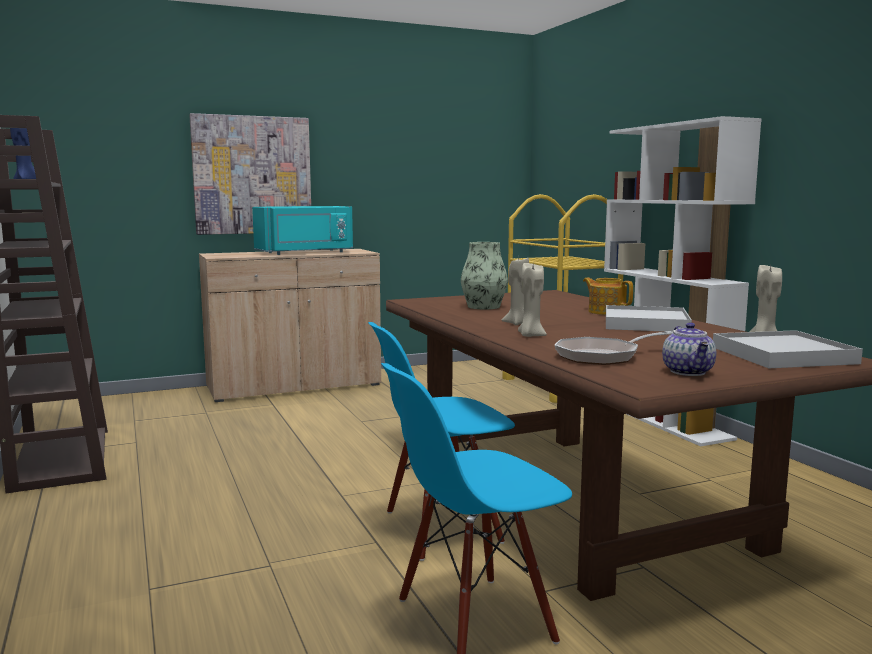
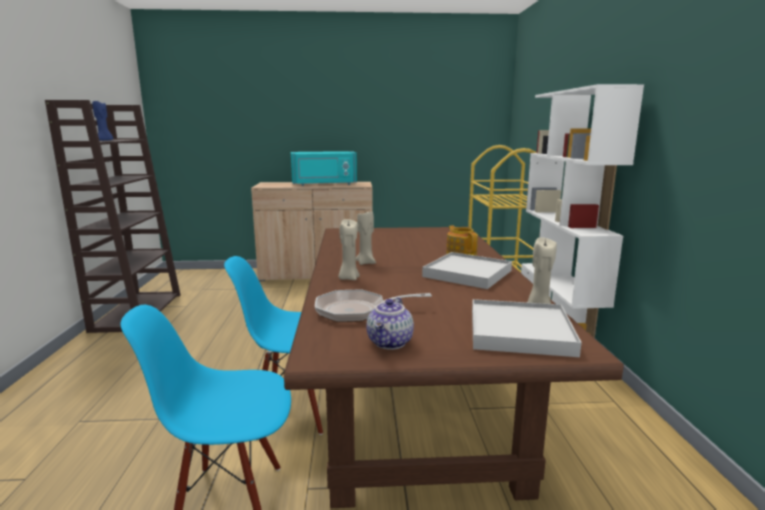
camera: 20 degrees right, 5 degrees up
picture [189,113,311,235] -> none
vase [461,242,508,309] -> none

